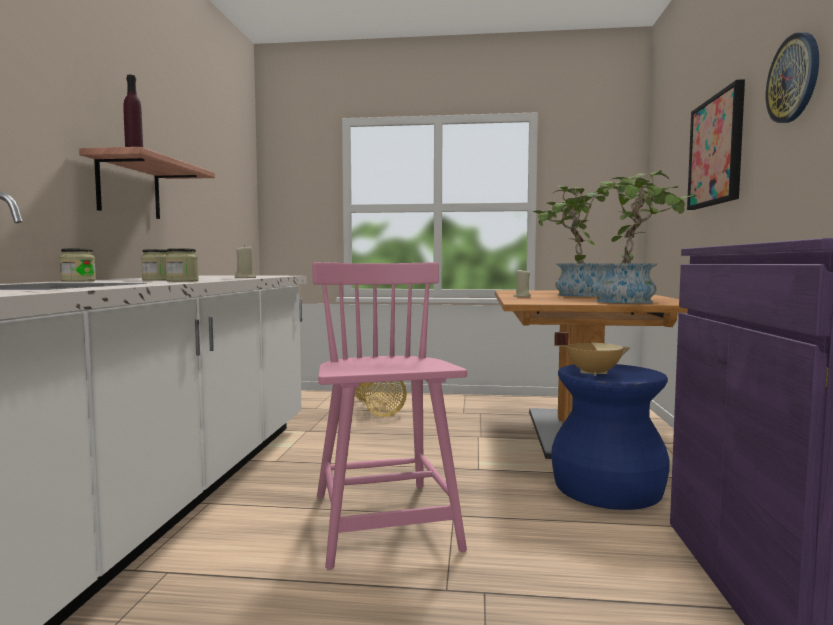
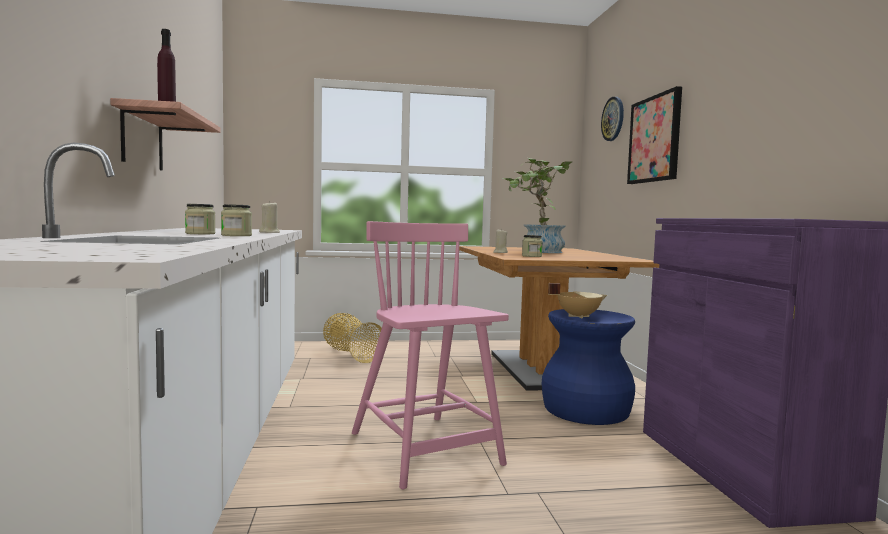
camera: 15 degrees left, 0 degrees up
jar [60,249,96,282] -> jar moved to [522,235,543,257]
potted plant [593,170,697,303] -> none
wall clock [766,32,819,123] -> wall clock moved to [601,97,624,141]

